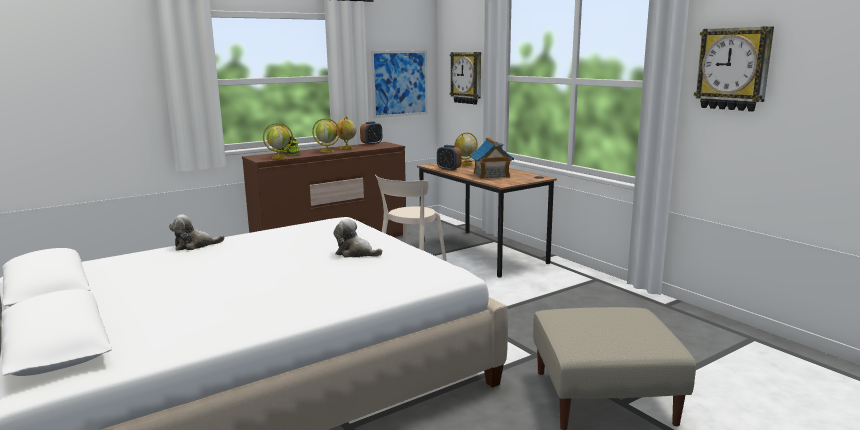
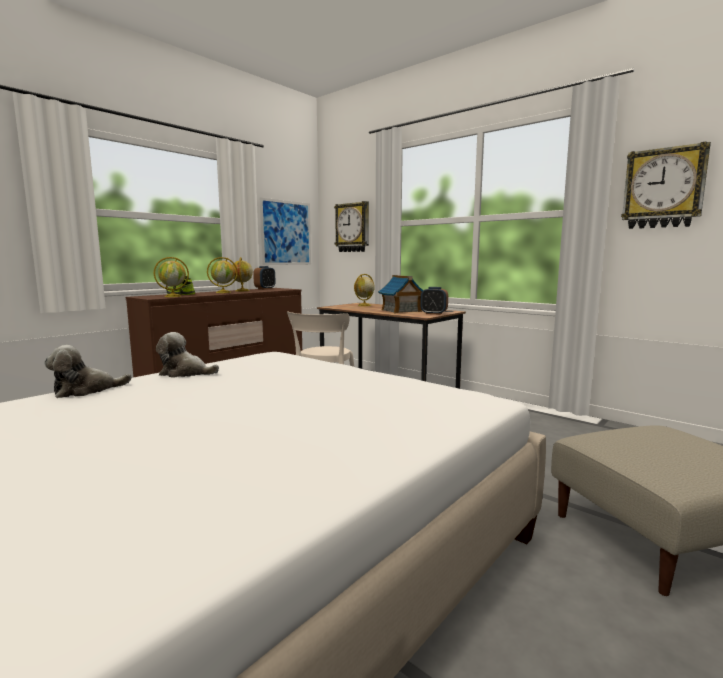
camera: 15 degrees left, 5 degrees down
plush toy [334,219,382,258] -> plush toy moved to [156,332,219,378]
alarm clock [437,145,462,171] -> alarm clock moved to [420,287,448,315]

